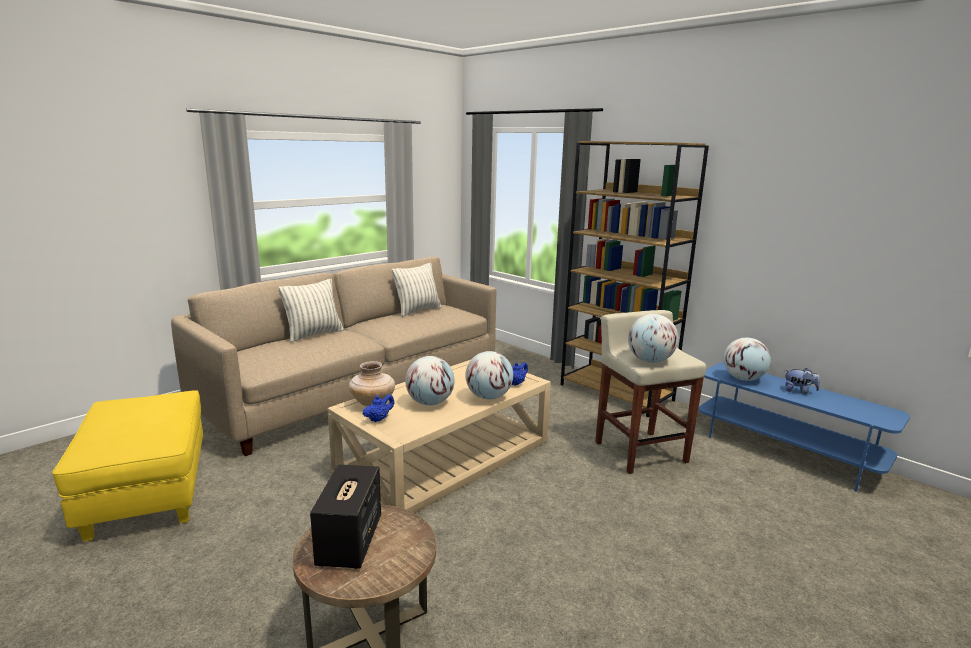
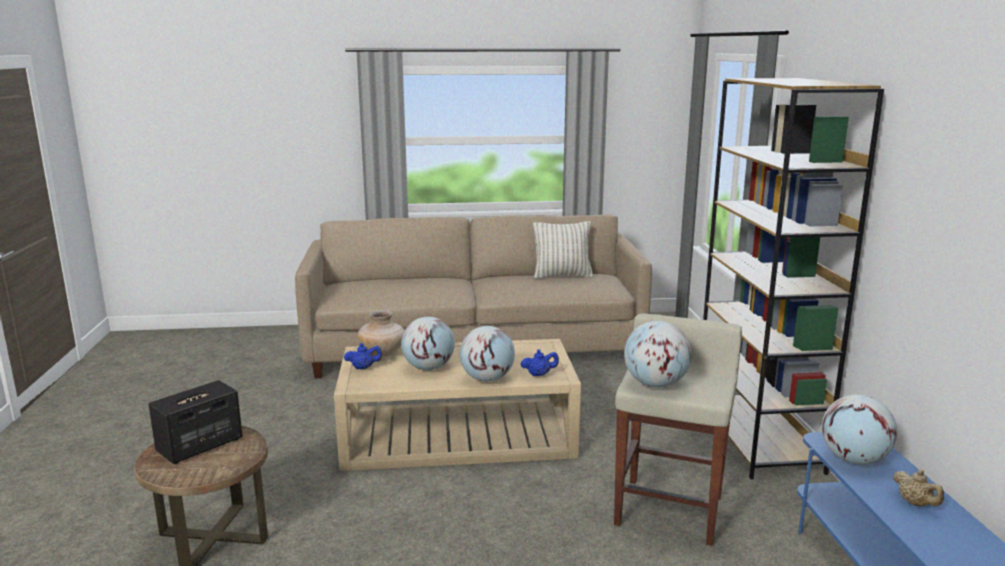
camera: 40 degrees right, 0 degrees up
yellow ottoman [52,390,203,542] -> none
pillow [278,279,344,342] -> none
plush toy [785,368,820,394] -> beige teapot [893,469,944,506]

